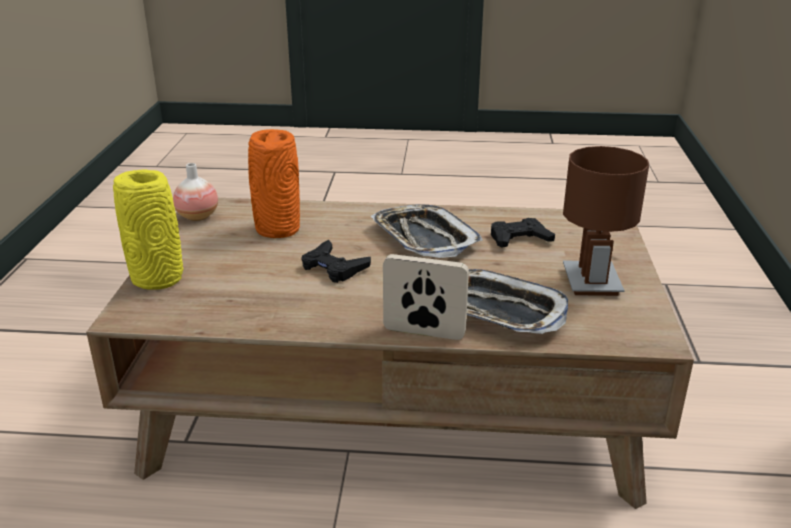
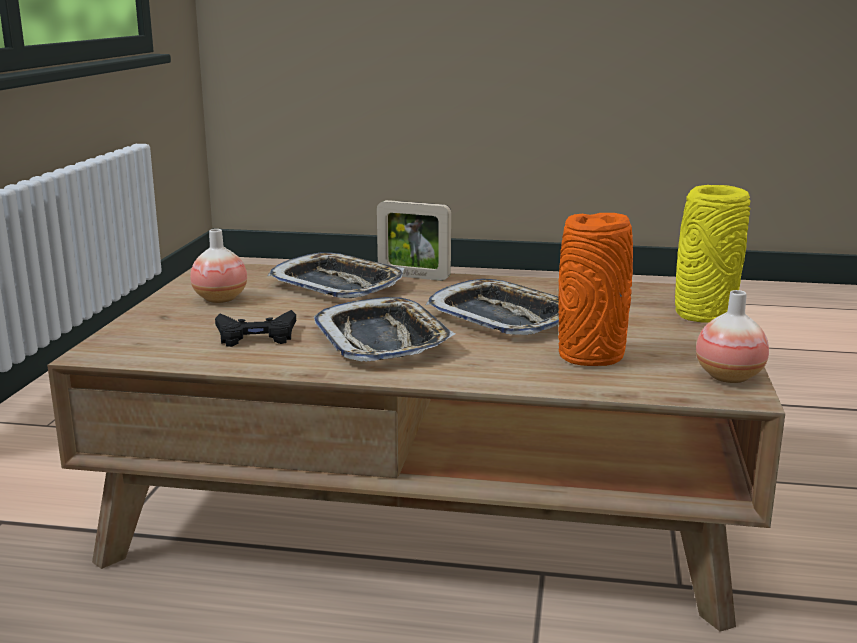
camera: 175 degrees left, 10 degrees down
black game controller [301,240,371,283] -> tray [426,279,559,335]
brown table lamp [563,146,649,296] -> vase [190,229,247,303]

